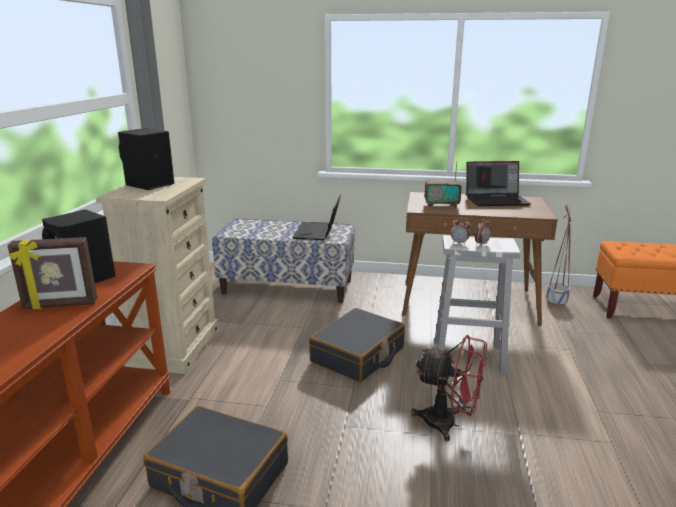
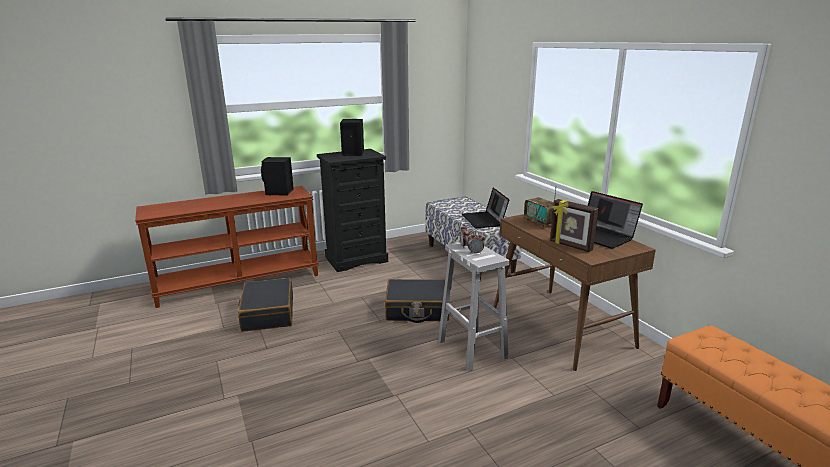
camera: 55 degrees right, 0 degrees up
picture frame [7,237,97,310] -> picture frame moved to [550,199,598,252]
beige dresser [96,177,219,374] -> black dresser [317,149,388,272]
laptop [292,194,341,240] -> laptop turned 75 degrees counterclockwise [462,188,509,228]
red fan [411,335,487,441] -> none
planter [546,205,571,307] -> none

